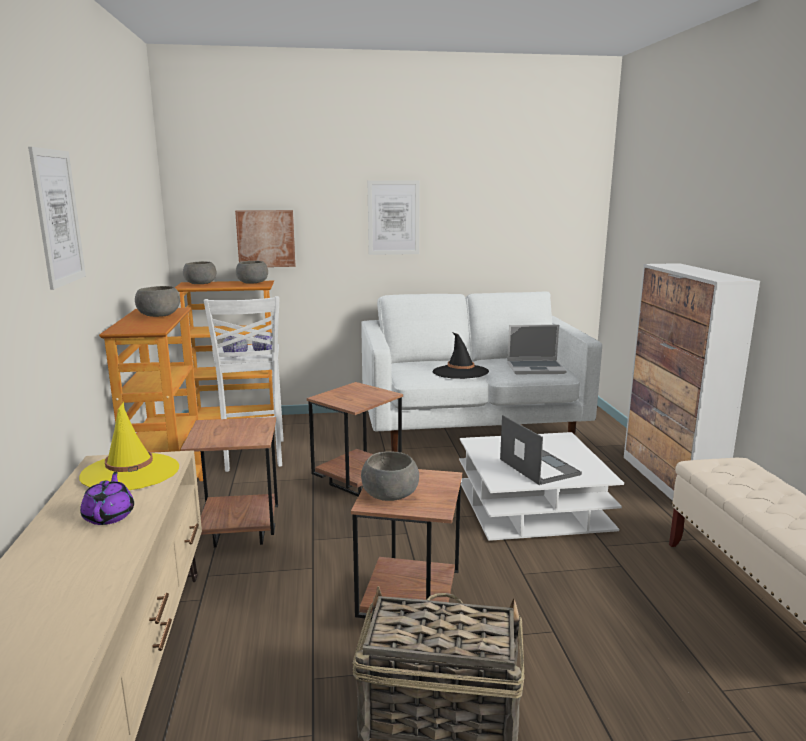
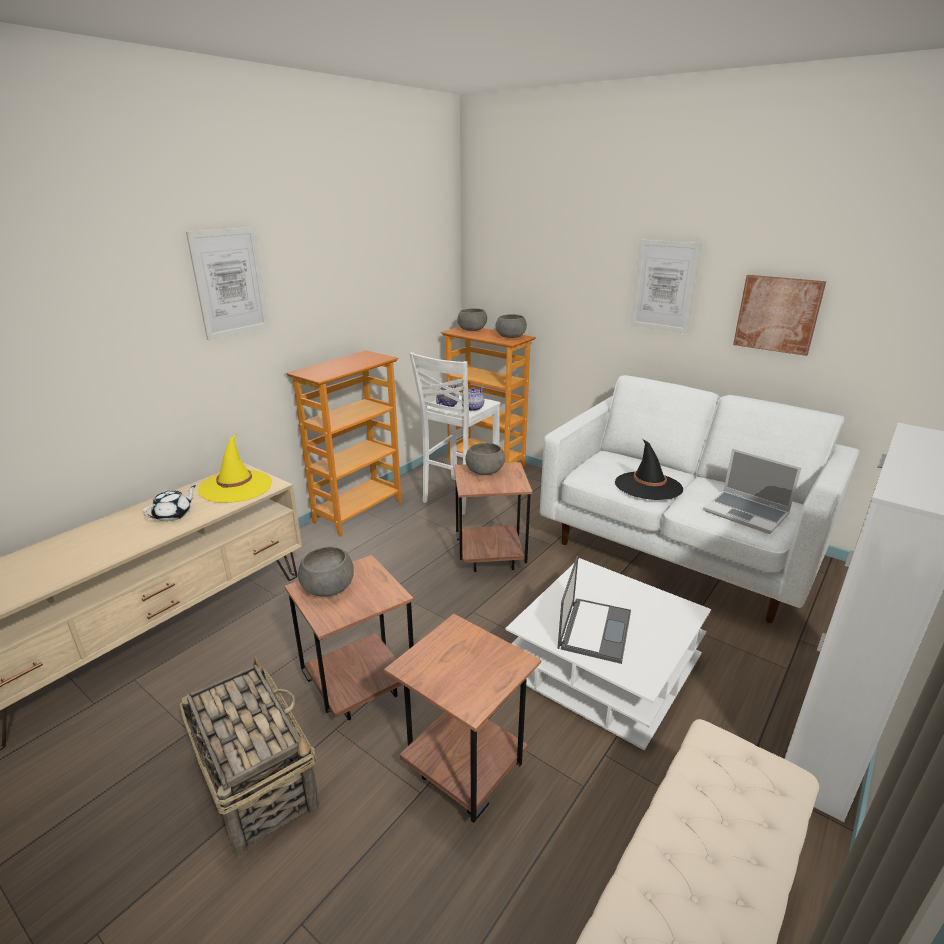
camera: 45 degrees right, 10 degrees up
purple teapot [80,471,134,525] -> white teapot [143,485,196,522]
grey bowl [135,286,180,317] -> grey bowl moved to [465,443,505,475]
brown side table [181,417,278,548] -> brown side table moved to [384,614,541,823]
picture [235,210,296,267] -> picture moved to [733,275,826,356]

